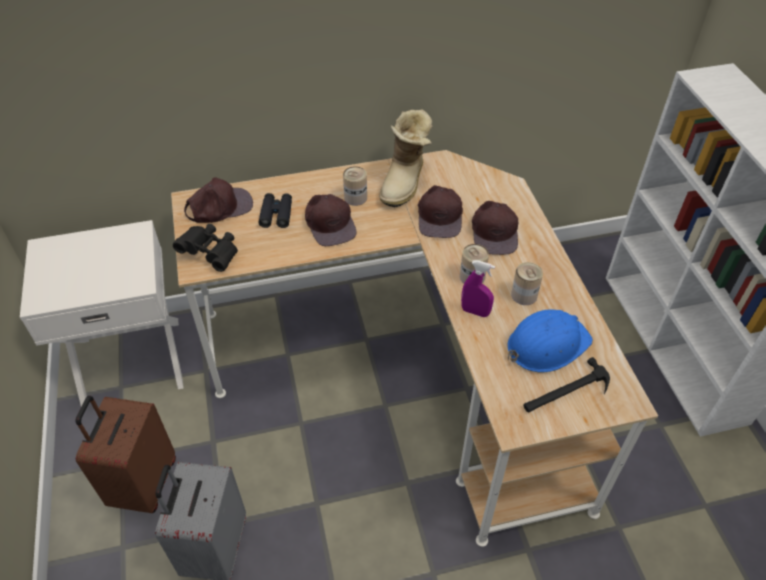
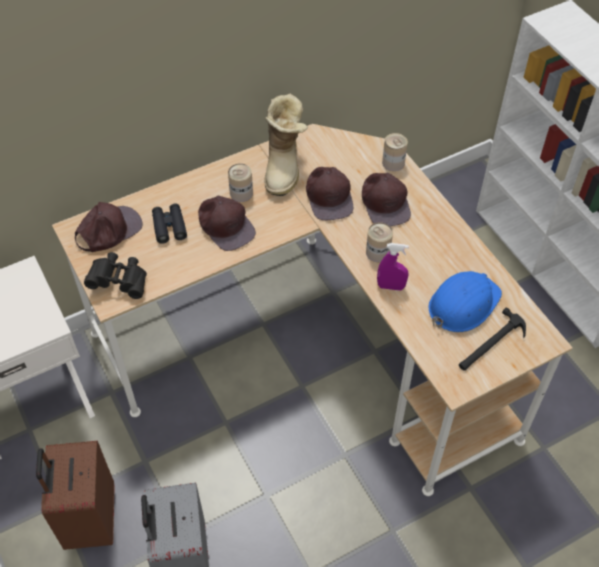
camera: 15 degrees left, 5 degrees up
can [511,262,543,305] -> can moved to [382,133,408,171]

